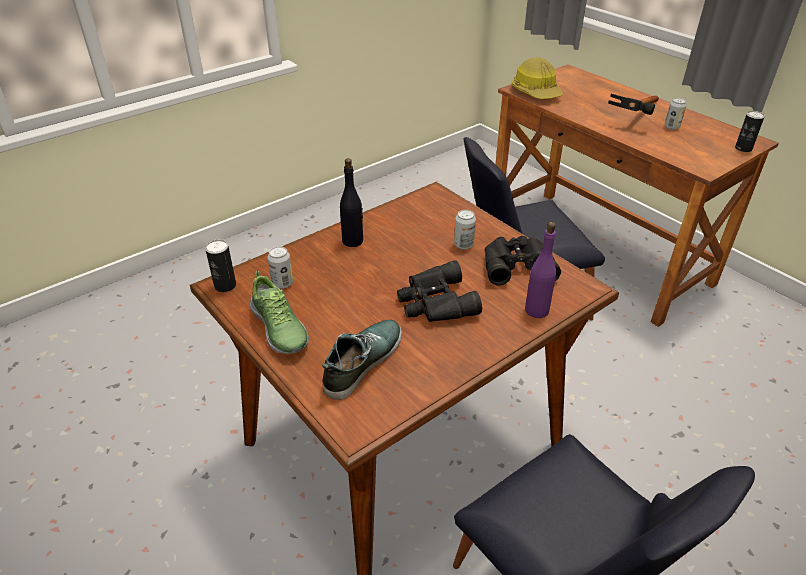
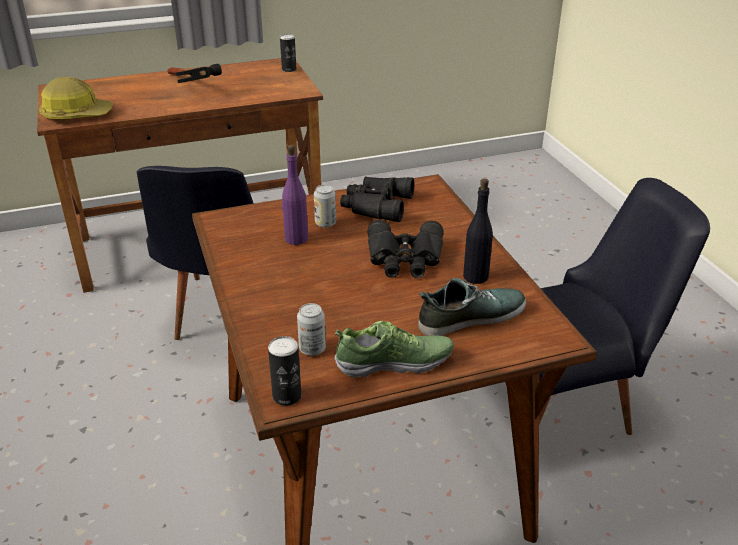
camera: 70 degrees left, 5 degrees down
shoe [322,320,402,400] -> shoe turned 105 degrees clockwise [418,278,526,336]
black bottle [340,158,363,247] -> black bottle moved to [463,178,493,284]
purple bottle [525,222,556,318] -> purple bottle moved to [282,145,308,245]
can [665,98,687,130] -> none

